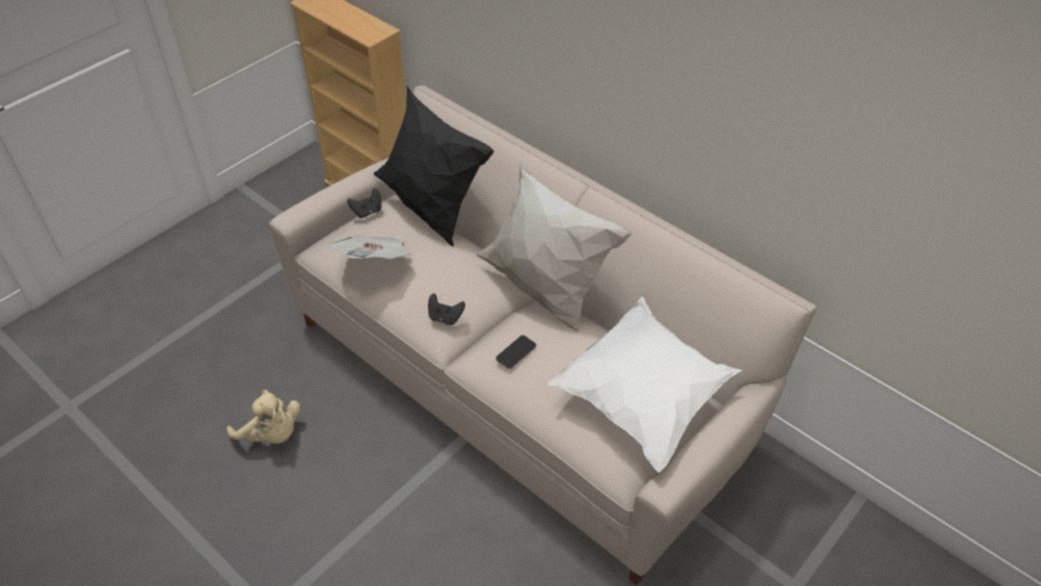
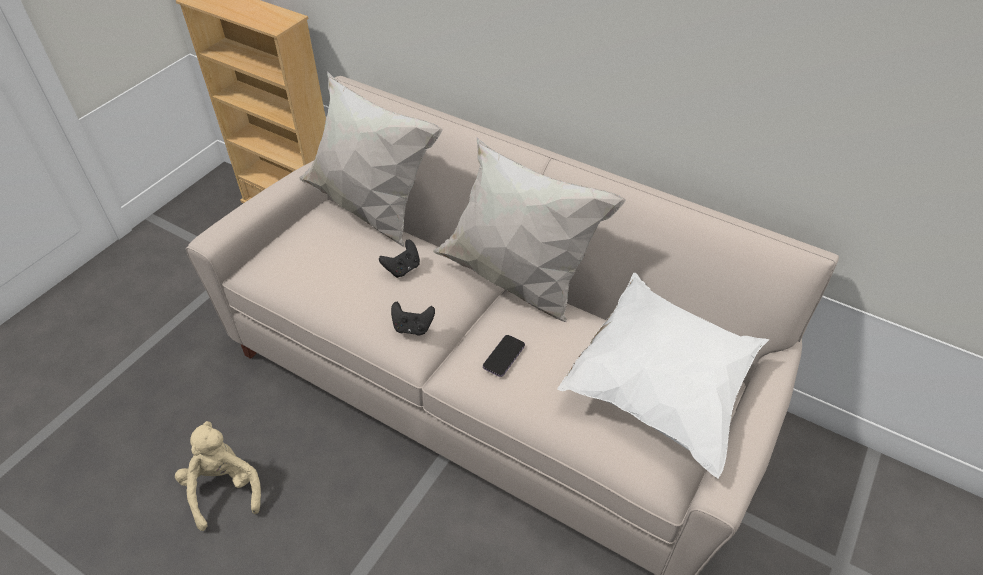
camera: 10 degrees left, 0 degrees up
beige plush toy [227,390,301,444] -> beige plush toy turned 135 degrees counterclockwise [175,421,261,531]
newspaper [328,235,410,259] -> none
black game controller [347,188,382,218] -> black game controller moved to [379,240,420,278]
black pillow [374,86,494,247] -> white pillow [300,71,443,247]

